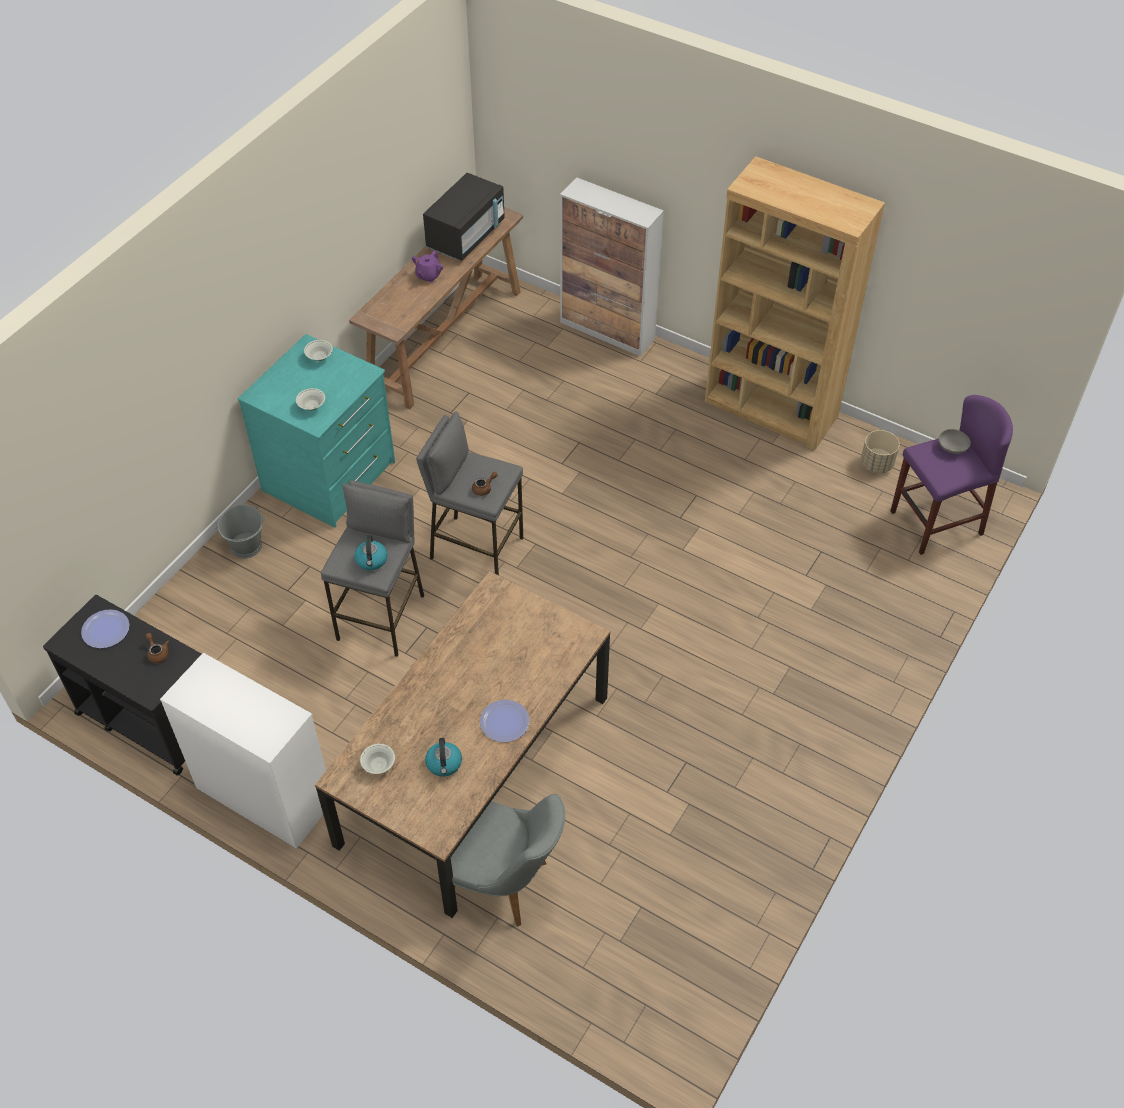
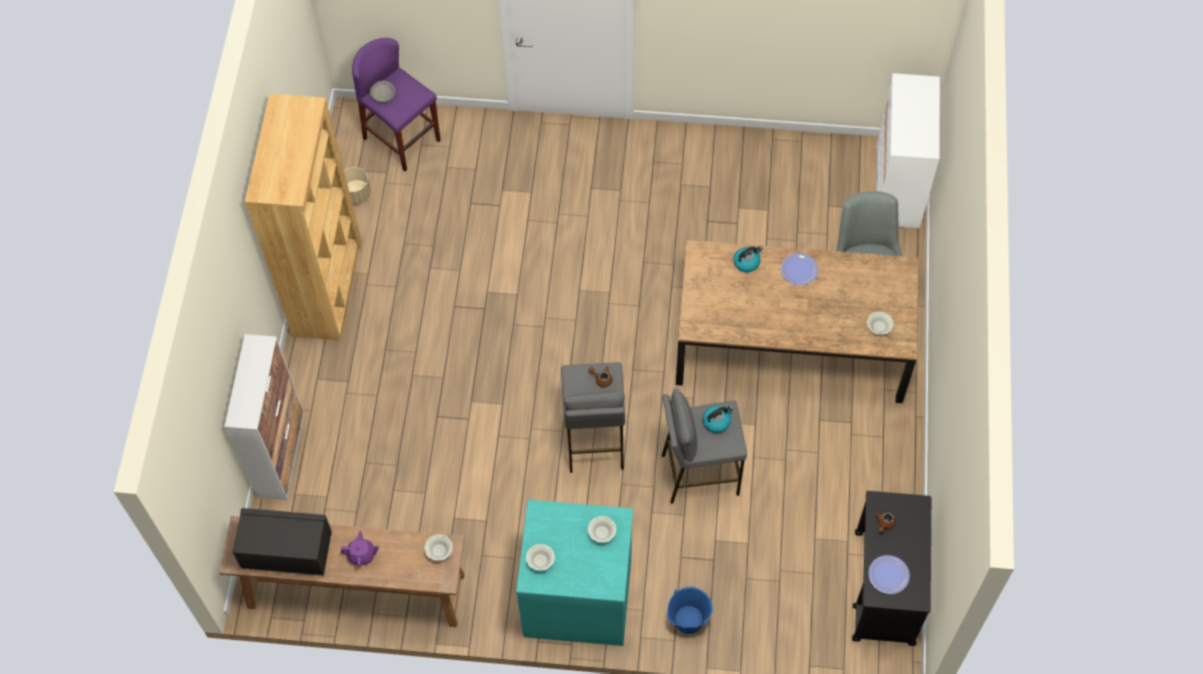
camera: 115 degrees left, 10 degrees up
white dresser [160,653,326,849] -> white dresser moved to [876,73,940,228]
grey bucket [215,504,265,559] -> blue bucket [667,586,713,634]
kettle [425,738,462,777] -> kettle moved to [733,246,763,273]
none -> white bowl [424,534,452,561]

